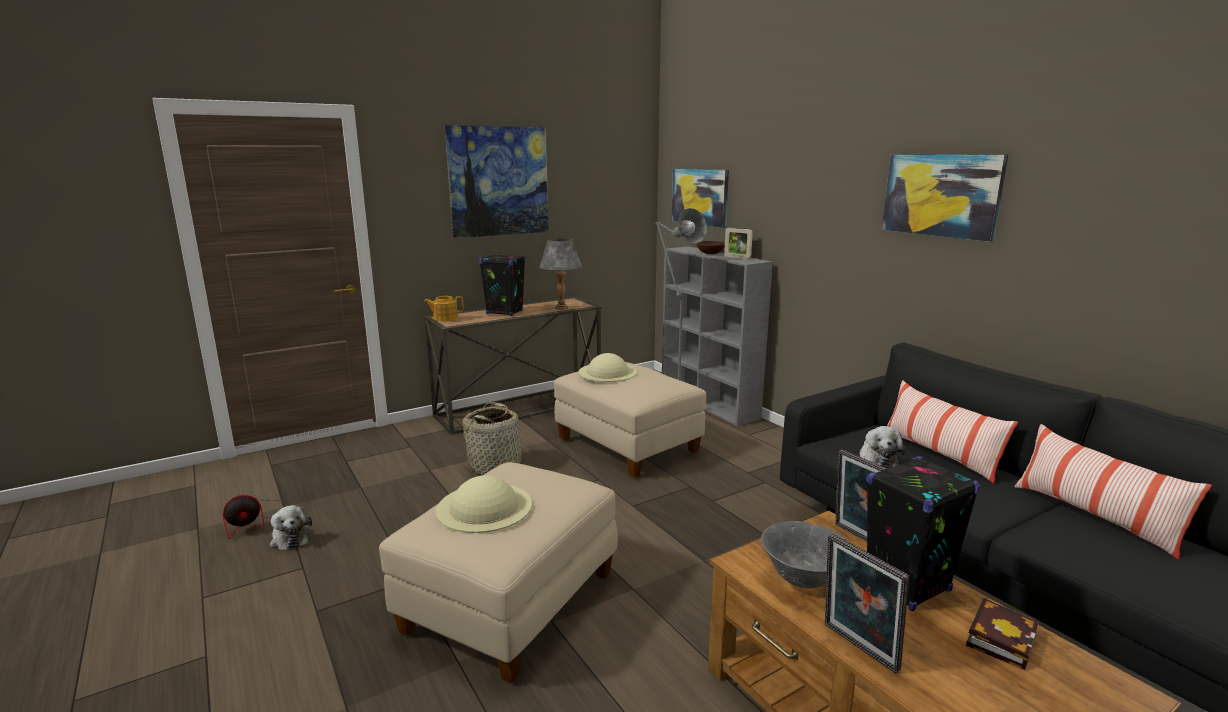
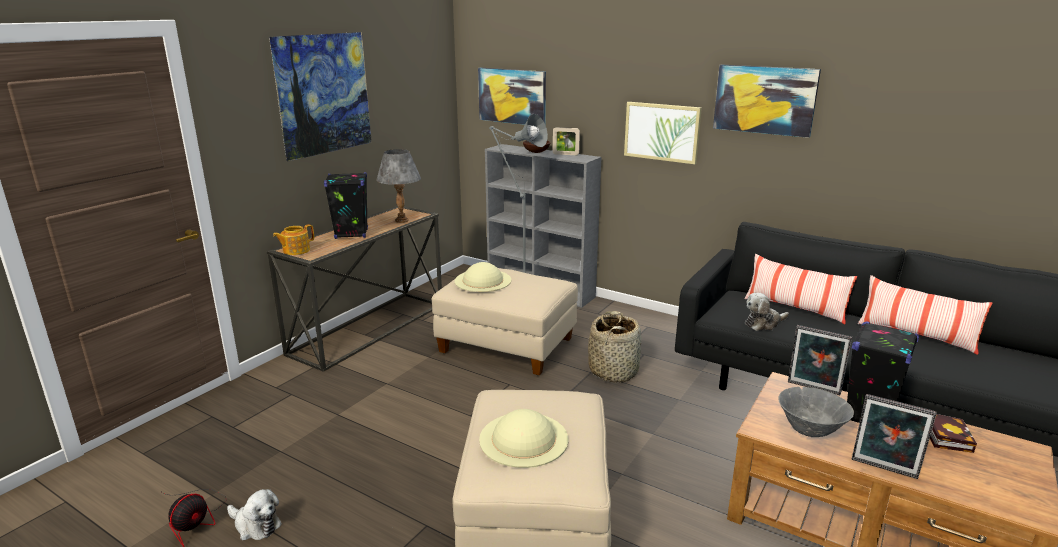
camera: 25 degrees left, 5 degrees up
basket [462,402,530,476] -> basket moved to [588,311,641,383]
plush toy [860,426,905,468] -> plush toy turned 90 degrees clockwise [745,293,789,331]
none -> picture [624,102,702,164]

